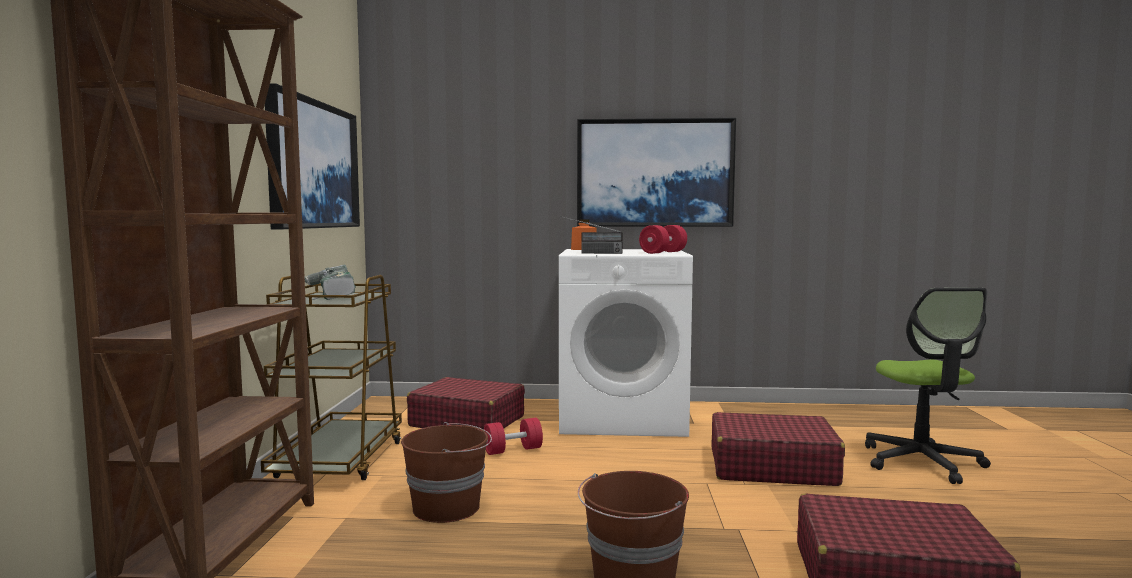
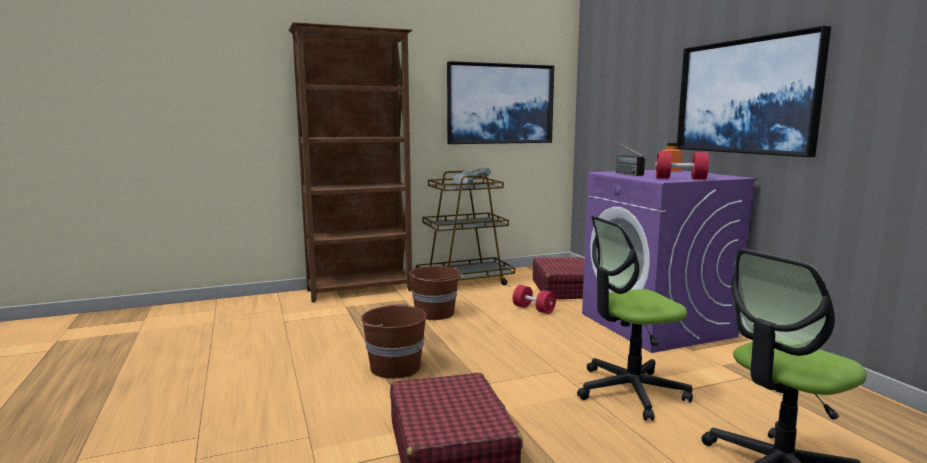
camera: 65 degrees right, 5 degrees up
white washing machine [559,249,693,437] -> purple washing machine [582,170,757,353]
red suitcase [712,412,845,486] -> office chair [577,216,693,421]

